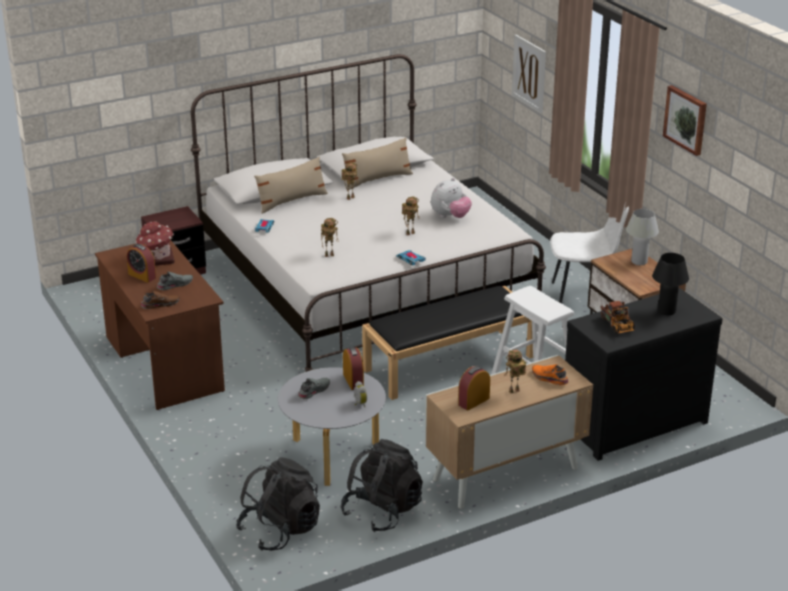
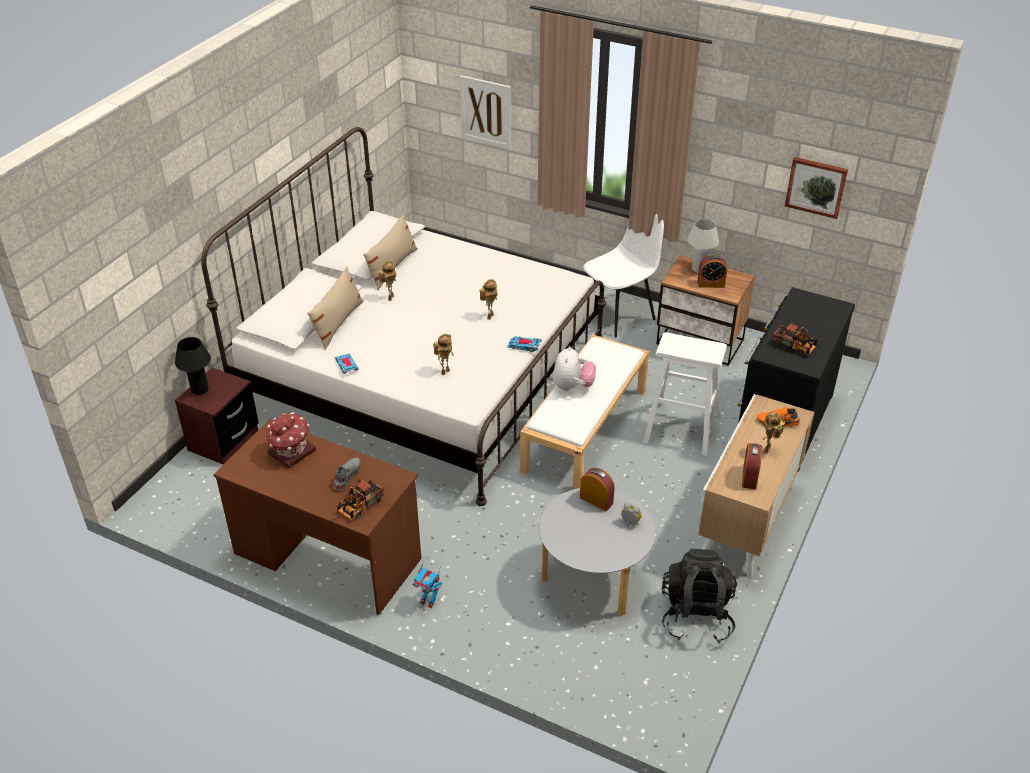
camera: 35 degrees left, 10 degrees up
alarm clock [127,244,156,283] -> alarm clock moved to [697,255,727,288]
brown shoe [140,290,180,309] -> toy truck [337,479,384,520]
black backpack [236,457,320,551] -> none
grey shoe [298,378,330,399] -> none
black bench [362,286,533,400] -> white bench [520,335,649,489]
plush toy [431,178,472,218] -> plush toy moved to [553,346,596,391]
black table lamp [652,253,689,315] -> black table lamp moved to [175,337,211,395]
picture [663,85,707,156] -> picture moved to [785,157,848,219]
none -> toy robot [413,559,442,608]

